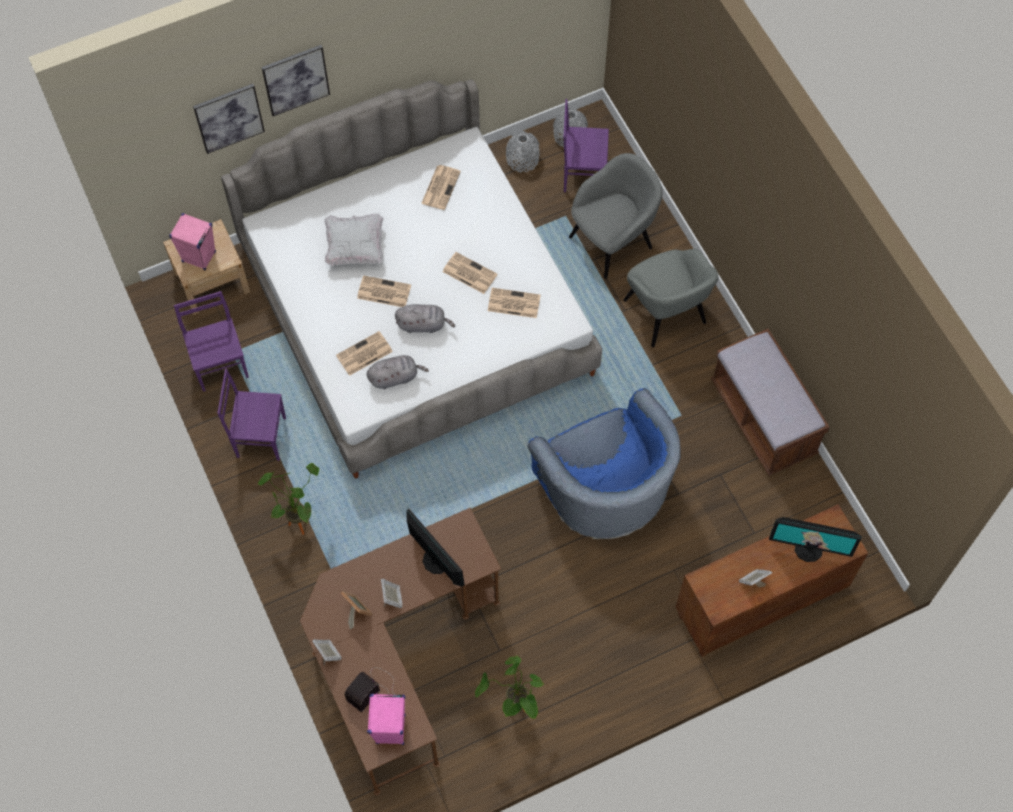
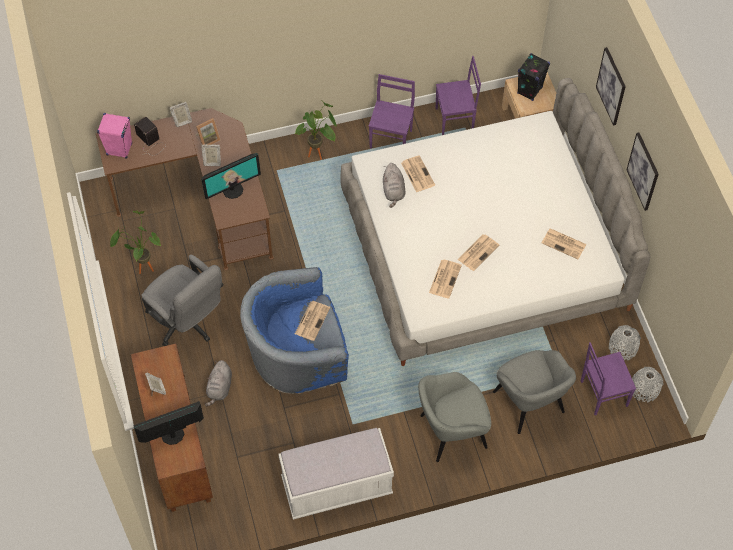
camera: 100 degrees right, 5 degrees down
pink speaker [169,213,216,270] -> black speaker [517,53,550,101]
picture [193,84,265,154] -> picture moved to [626,133,659,211]
white pillow [324,213,384,266] -> none
newspaper [357,275,411,307] -> newspaper moved to [295,301,330,341]
grey plush toy [395,304,455,333] -> grey plush toy moved to [205,360,232,406]
purple chair [563,99,609,192] -> purple chair turned 120 degrees counterclockwise [581,342,636,415]
brown bench [711,329,829,476] -> white bench [278,428,394,520]
monitor [769,517,862,562] -> monitor turned 45 degrees clockwise [133,401,204,445]
none -> grey office chair [141,255,224,346]

